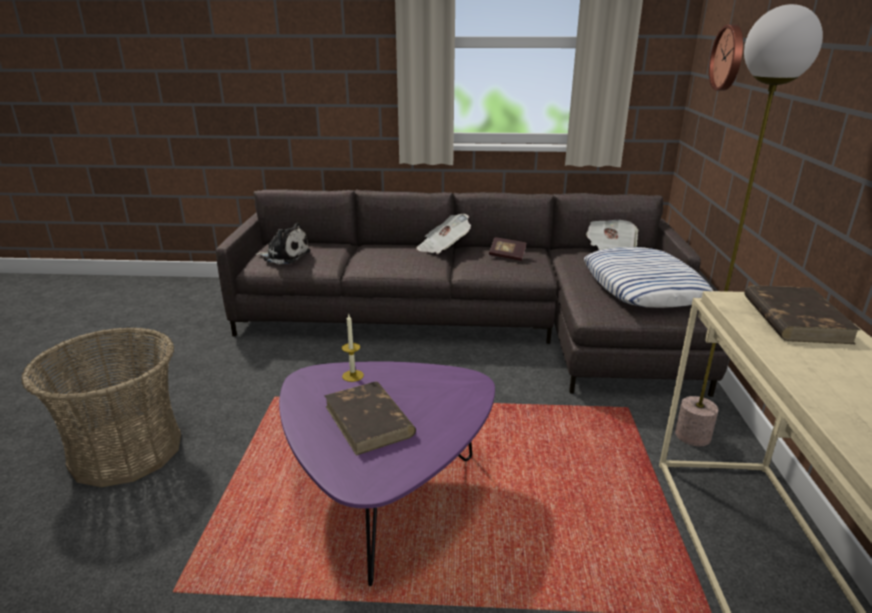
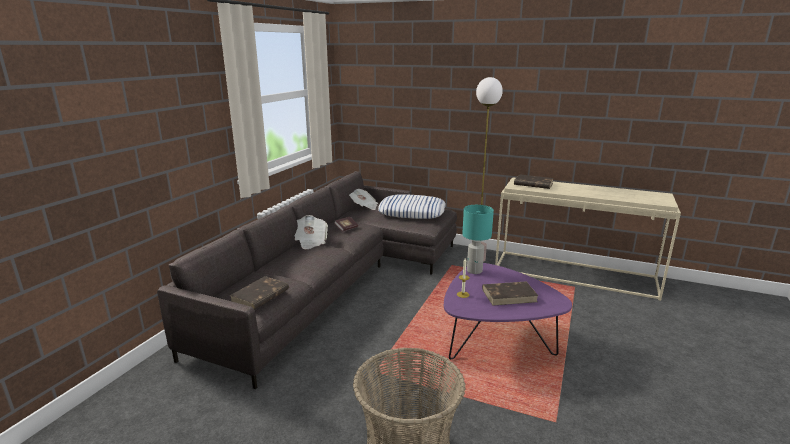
camera: 70 degrees left, 5 degrees down
plush toy [255,223,310,264] -> brown book [230,276,289,310]
wall clock [709,24,743,91] -> none
none -> turquoise table lamp [462,205,494,274]

